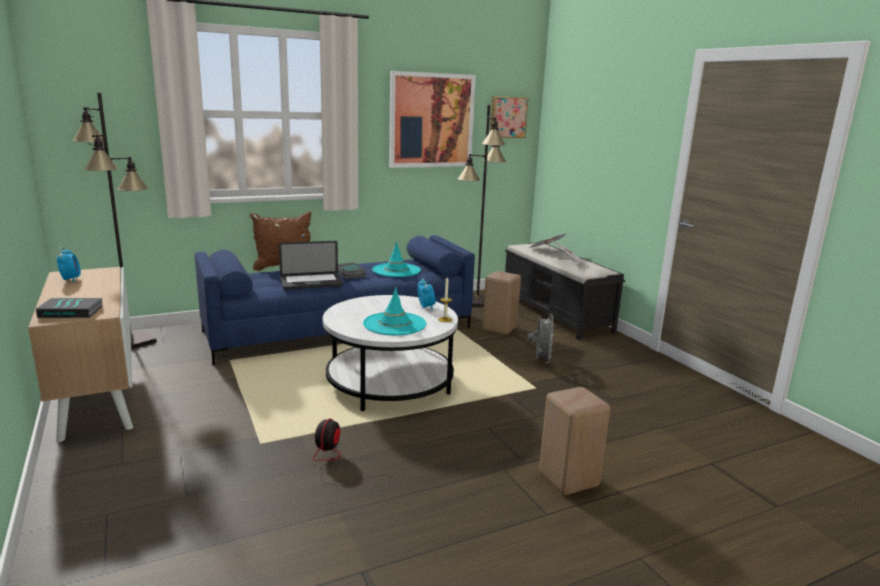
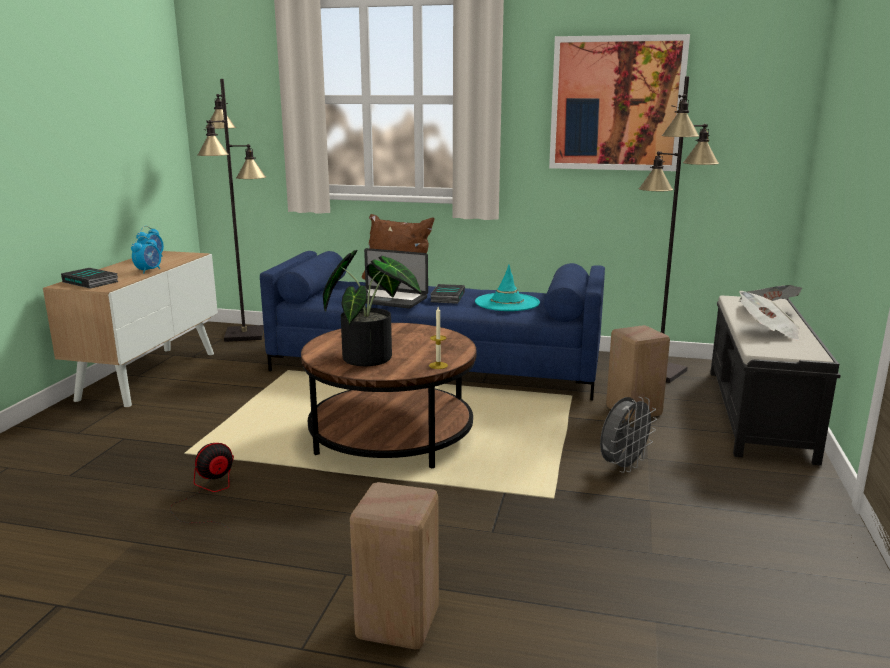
camera: 40 degrees right, 0 degrees up
white coffee table [323,295,458,411] -> brown coffee table [301,323,476,469]
turquoise hat [363,287,426,335] -> potted plant [323,250,421,366]
alarm clock [417,278,435,311] -> alarm clock moved to [131,236,161,274]
picture [490,96,528,138] -> none

